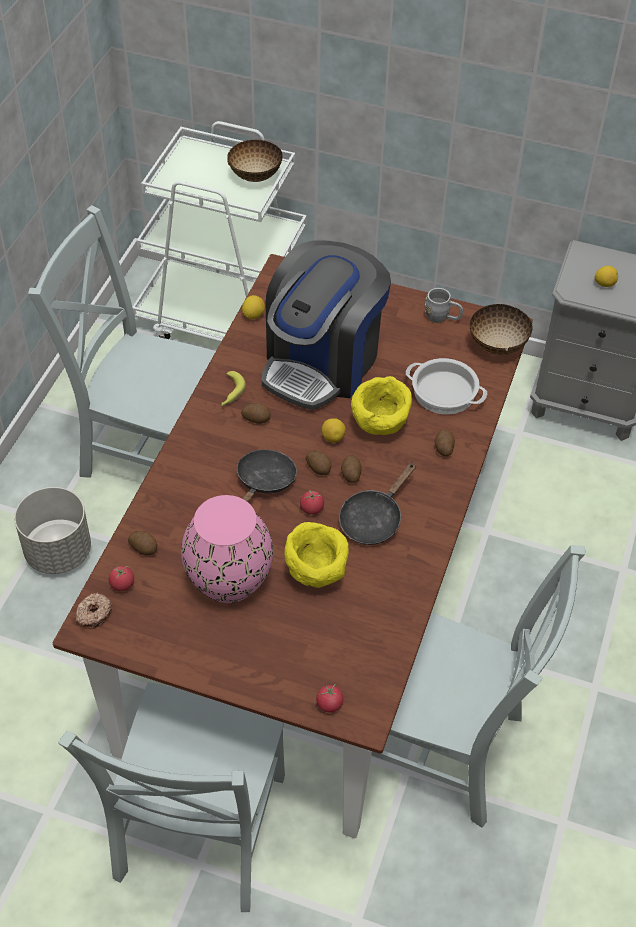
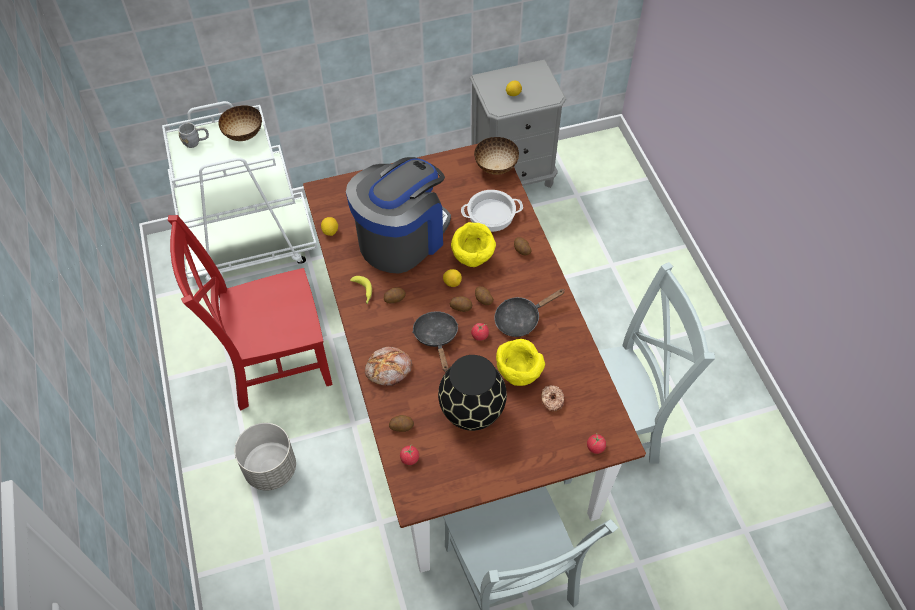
camera: 35 degrees left, 5 degrees up
grey chair [28,205,216,478] -> red chair [168,215,333,411]
donut [75,592,112,629] -> donut moved to [541,385,565,412]
pink vase [181,495,273,603] -> black vase [438,355,507,431]
coffee machine [262,240,391,410] -> coffee machine turned 135 degrees counterclockwise [346,157,451,274]
black frying pan [339,462,416,545] -> black frying pan turned 60 degrees clockwise [494,289,565,337]
grey mug [425,288,463,323] -> grey mug moved to [178,123,209,148]
none -> bread [365,347,412,386]

